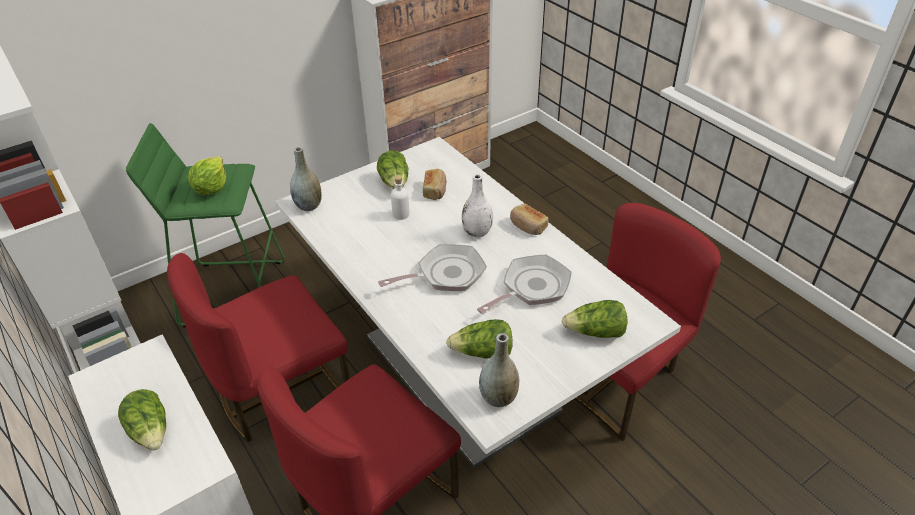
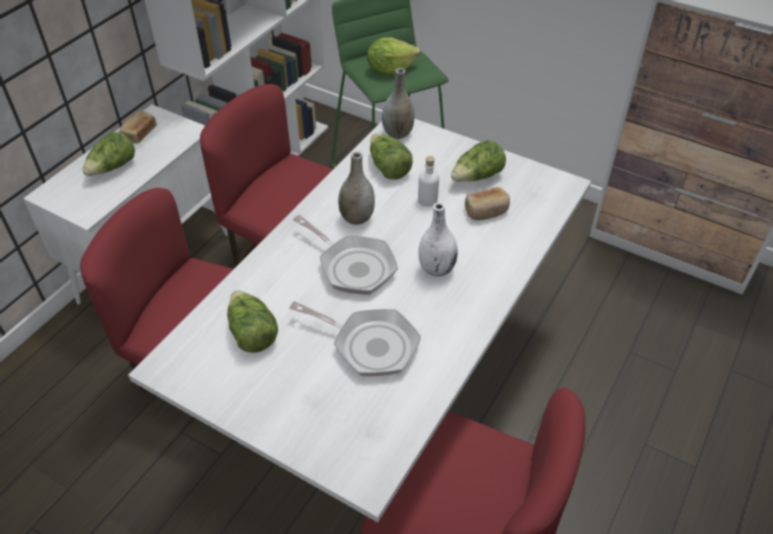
camera: 65 degrees right, 5 degrees up
grey vase [479,333,519,407] -> grey vase moved to [338,151,375,225]
bread [510,204,548,235] -> bread moved to [120,111,157,143]
lettuce [562,300,627,338] -> lettuce moved to [370,134,413,179]

